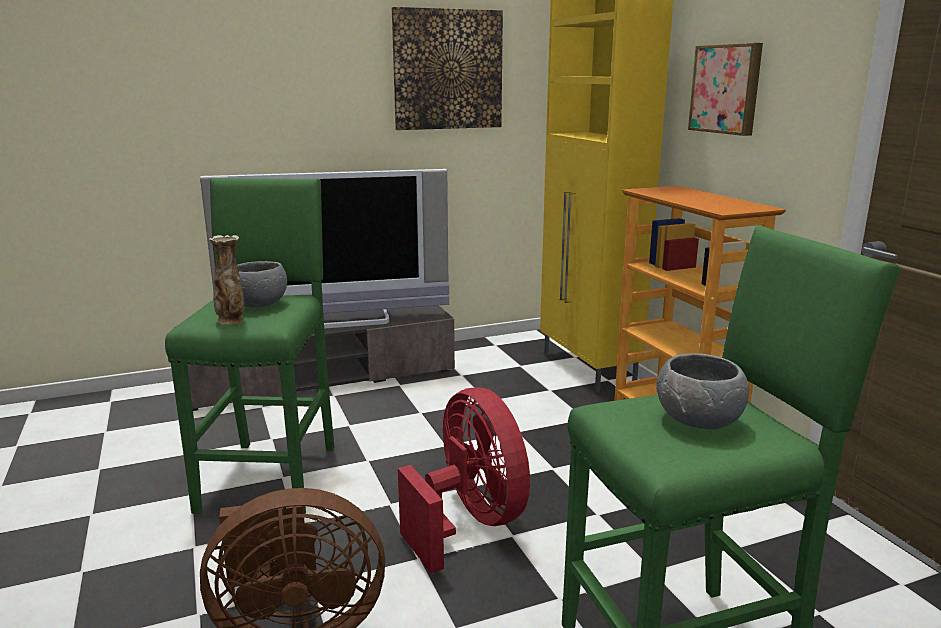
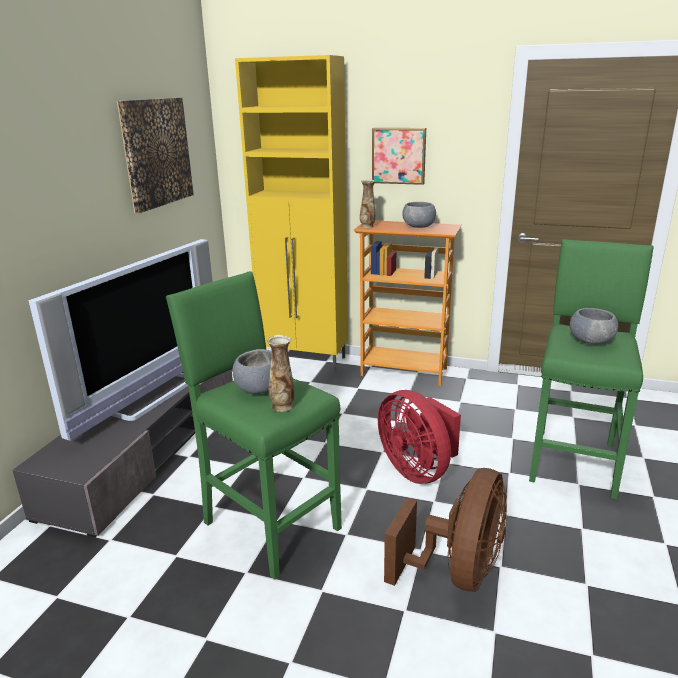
camera: 50 degrees left, 5 degrees up
red fan [398,387,530,573] -> red fan turned 135 degrees counterclockwise [378,390,461,484]
none -> vase [360,180,376,228]
none -> grey bowl [402,202,436,228]

